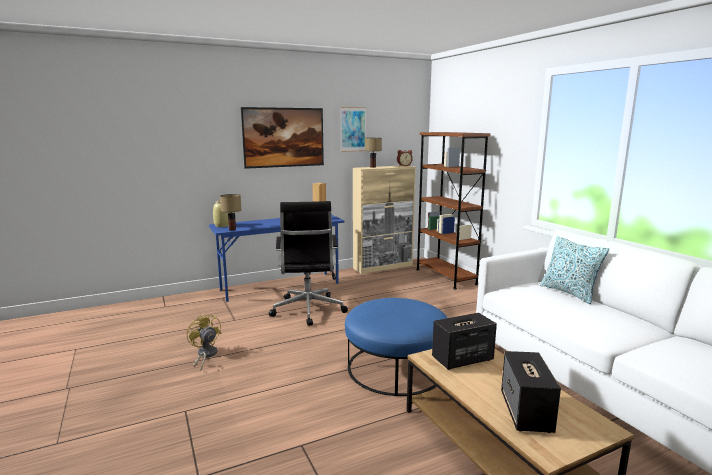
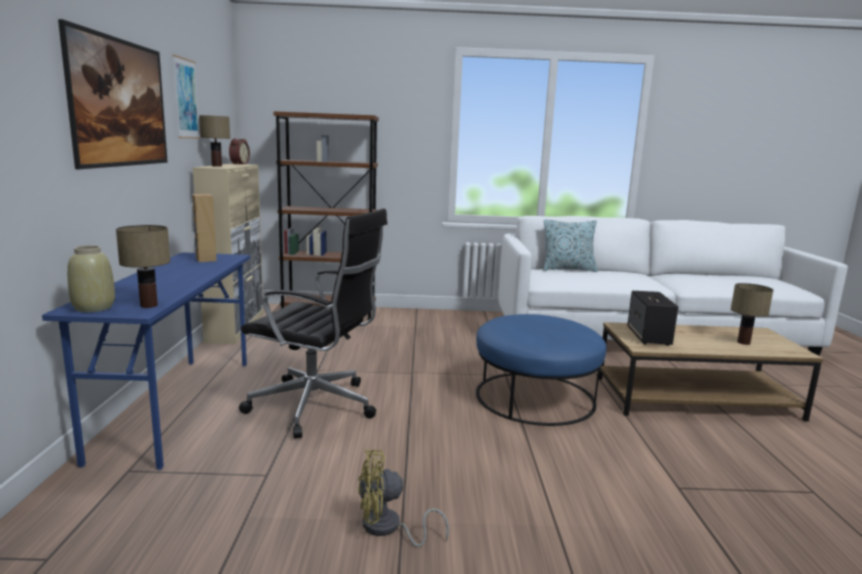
camera: 65 degrees left, 0 degrees up
speaker [501,351,561,433] -> table lamp [731,283,773,345]

